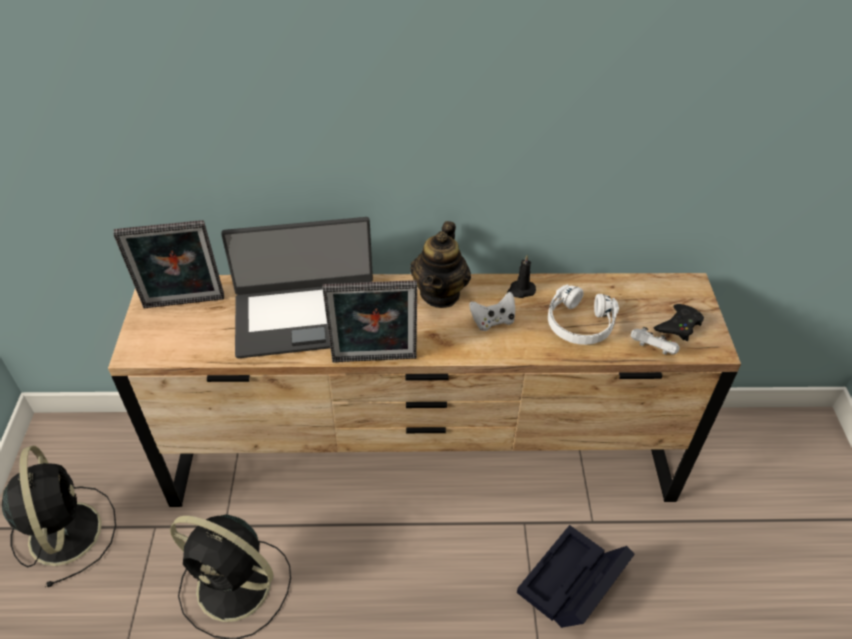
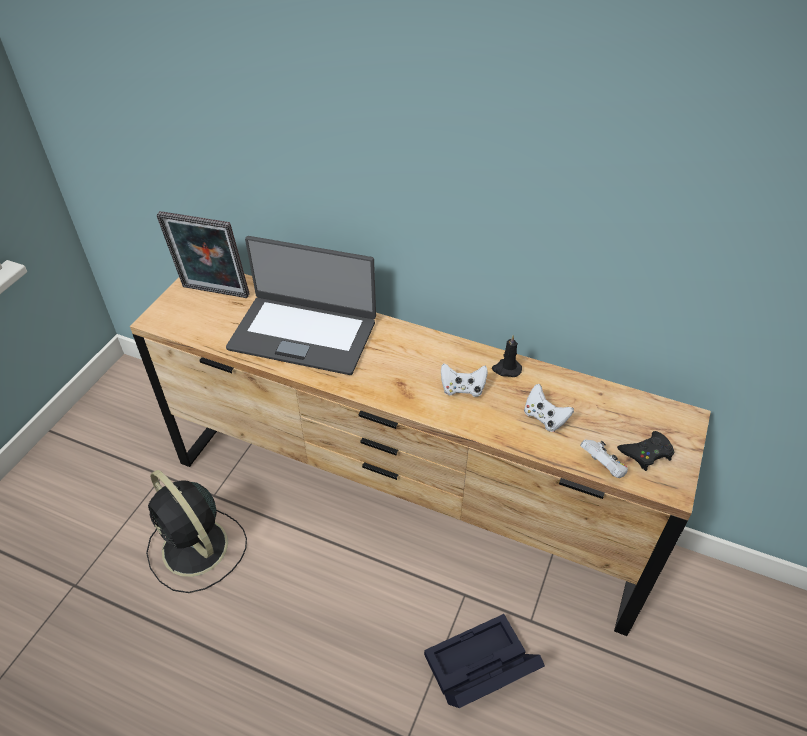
camera: 25 degrees right, 0 degrees up
black fan [2,446,116,587] -> none
picture frame [323,280,417,362] -> none
teapot [410,221,471,308] -> none
white headphones [548,284,619,345] -> white game controller [524,384,574,432]

